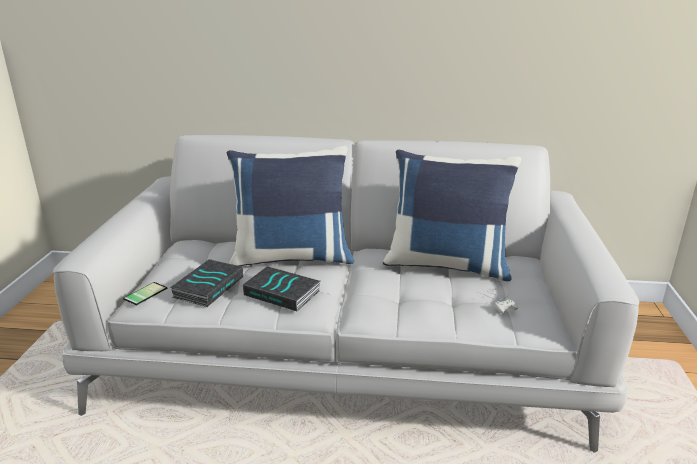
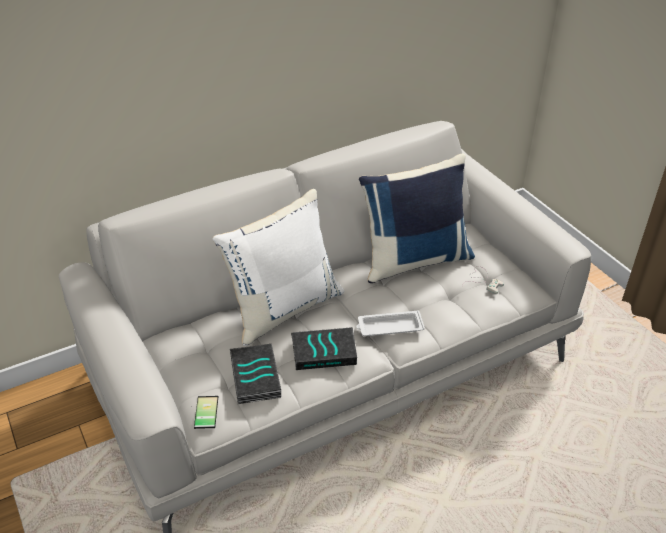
camera: 35 degrees left, 15 degrees up
blue pillow [227,146,354,266] -> white pillow [212,189,344,346]
none -> white tray [356,310,425,336]

